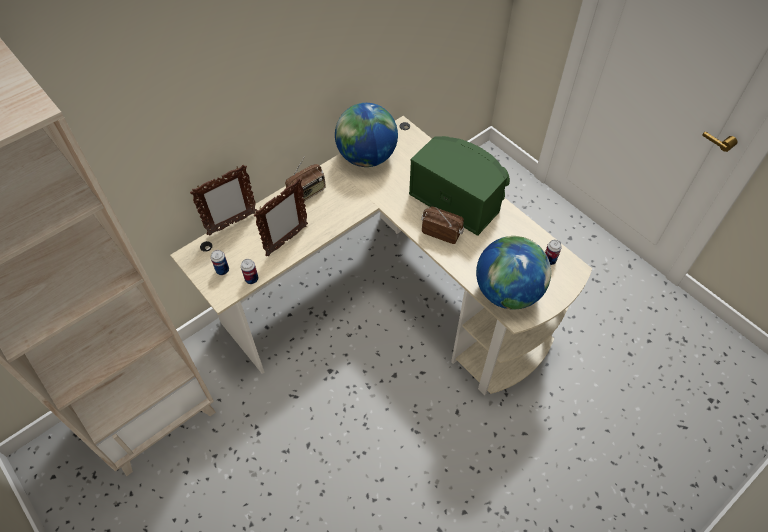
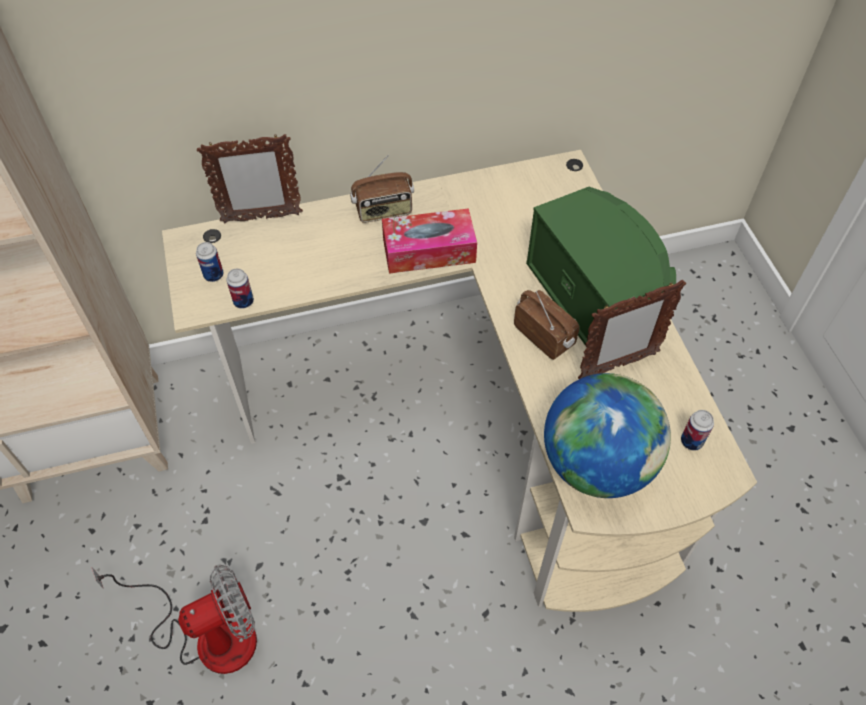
camera: 25 degrees right, 0 degrees up
picture frame [254,178,308,257] -> picture frame moved to [578,280,686,379]
globe [335,103,398,167] -> none
none -> fan [91,565,257,674]
none -> tissue box [382,208,477,274]

